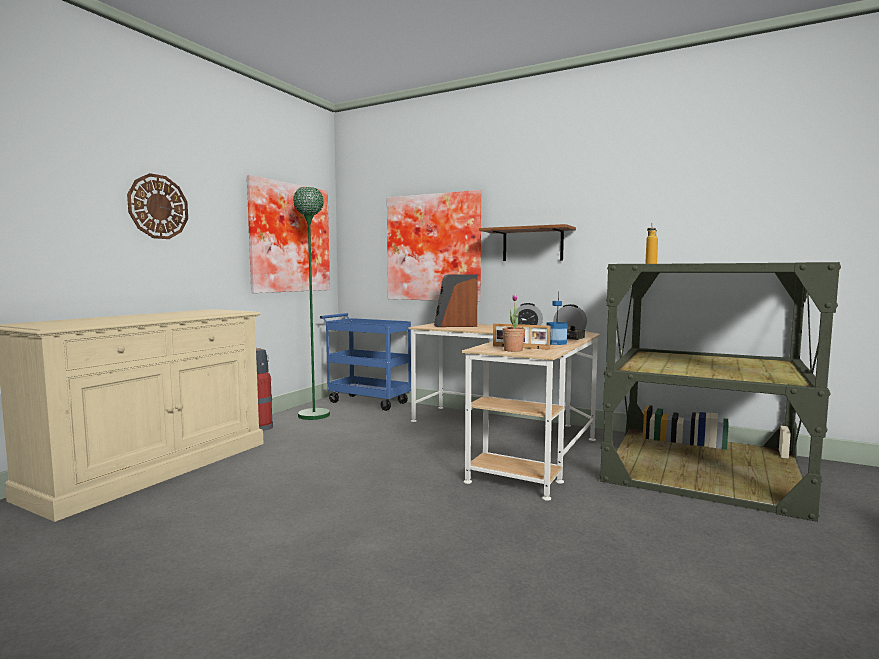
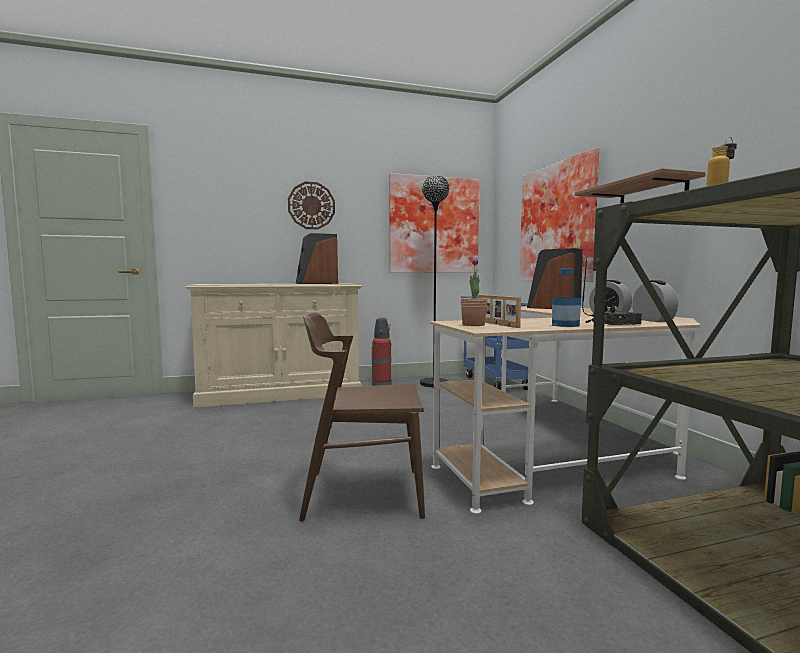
camera: 45 degrees right, 0 degrees up
green floor lamp [293,187,330,420] -> black floor lamp [420,176,449,387]
none -> speaker [296,233,338,284]
none -> brown chair [299,312,425,521]

